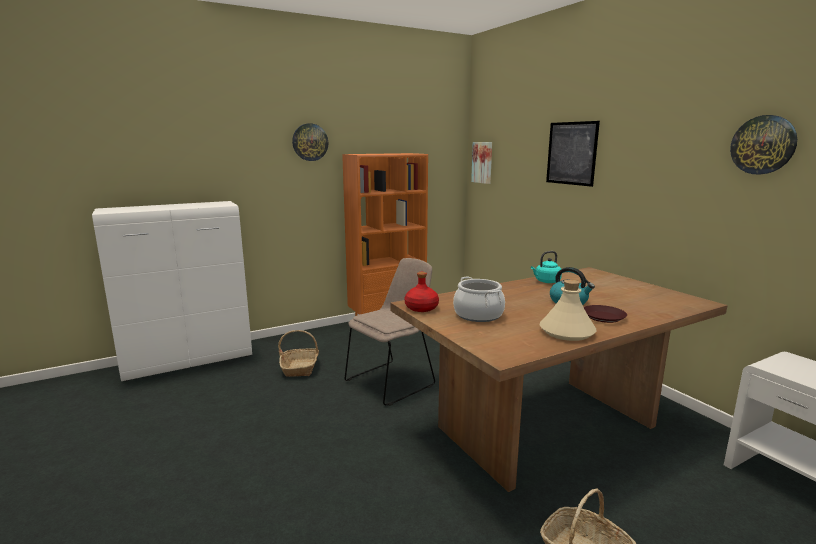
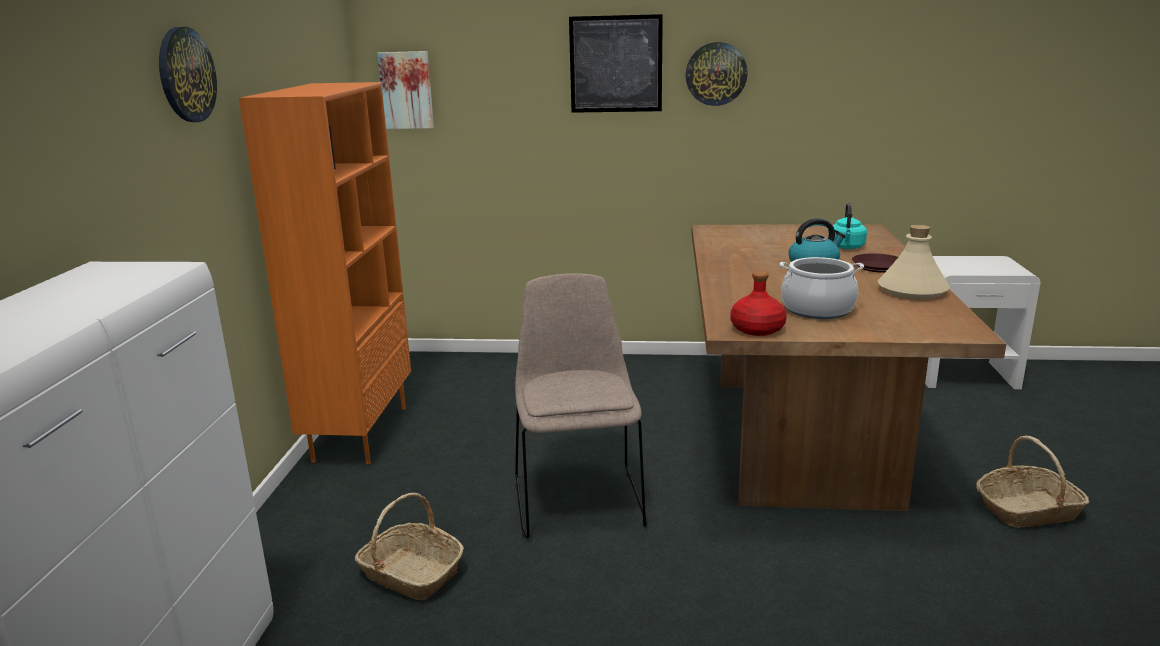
camera: 55 degrees left, 5 degrees up
turquoise kettle [531,251,562,283] -> turquoise kettle moved to [832,203,867,249]
wall clock [730,115,797,175] -> wall clock moved to [686,42,748,106]

